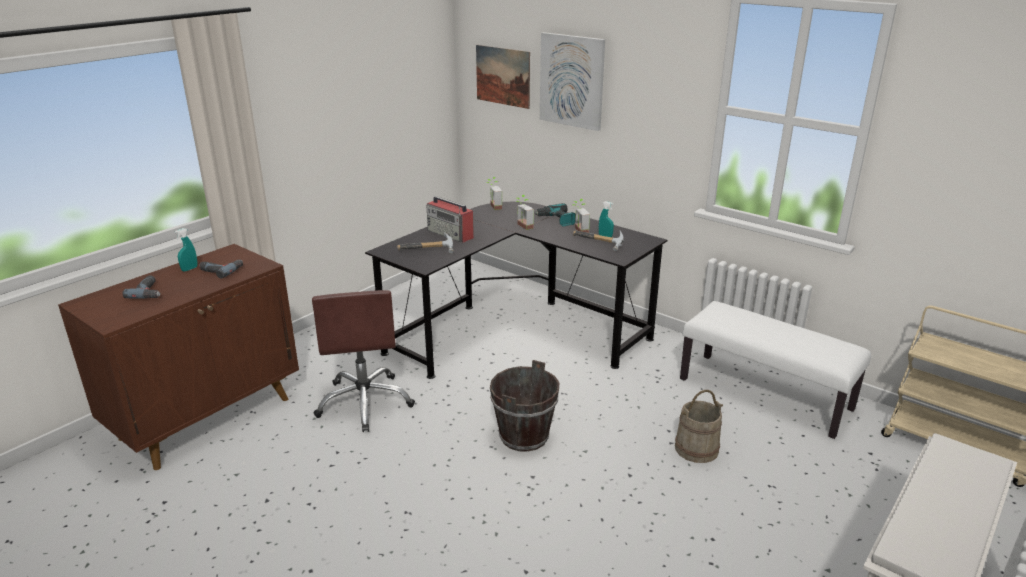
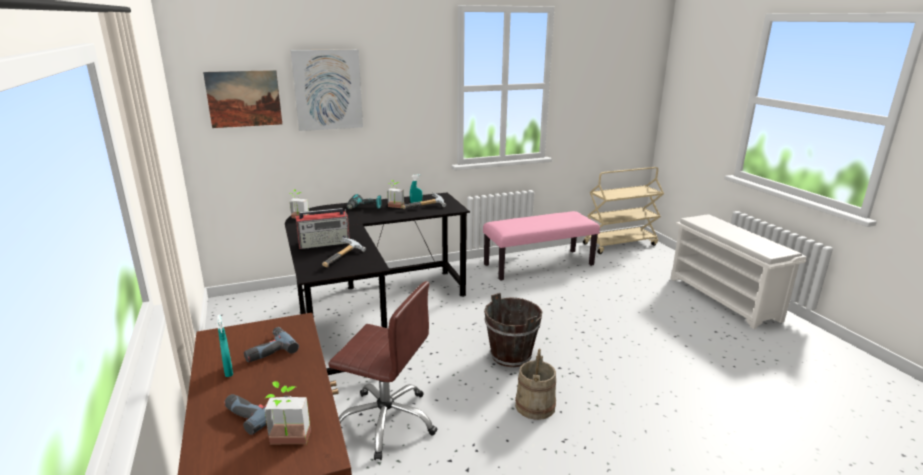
camera: 60 degrees left, 5 degrees down
potted plant [516,195,534,230] -> potted plant moved to [264,381,311,444]
beige bucket [675,390,723,463] -> beige bucket moved to [515,349,556,420]
white bench [680,301,871,439] -> pink bench [483,211,600,281]

